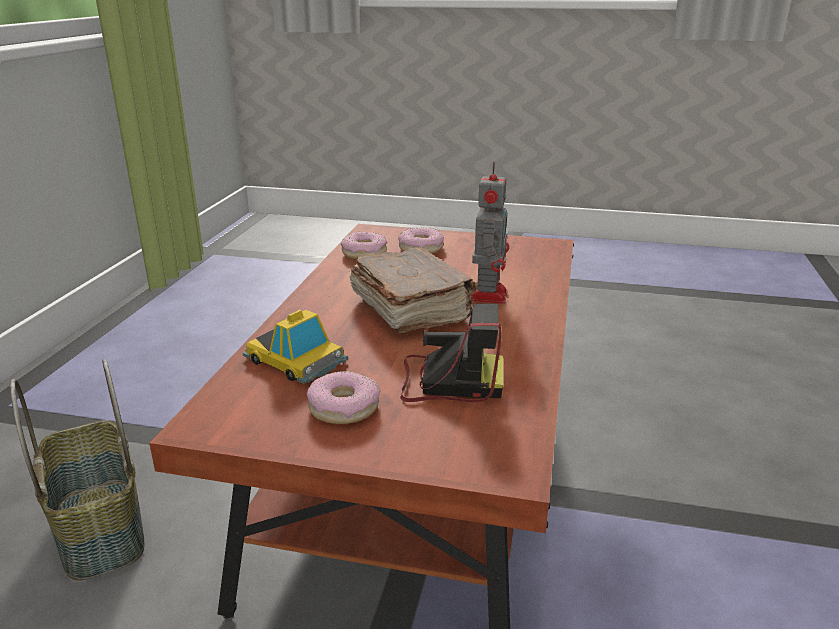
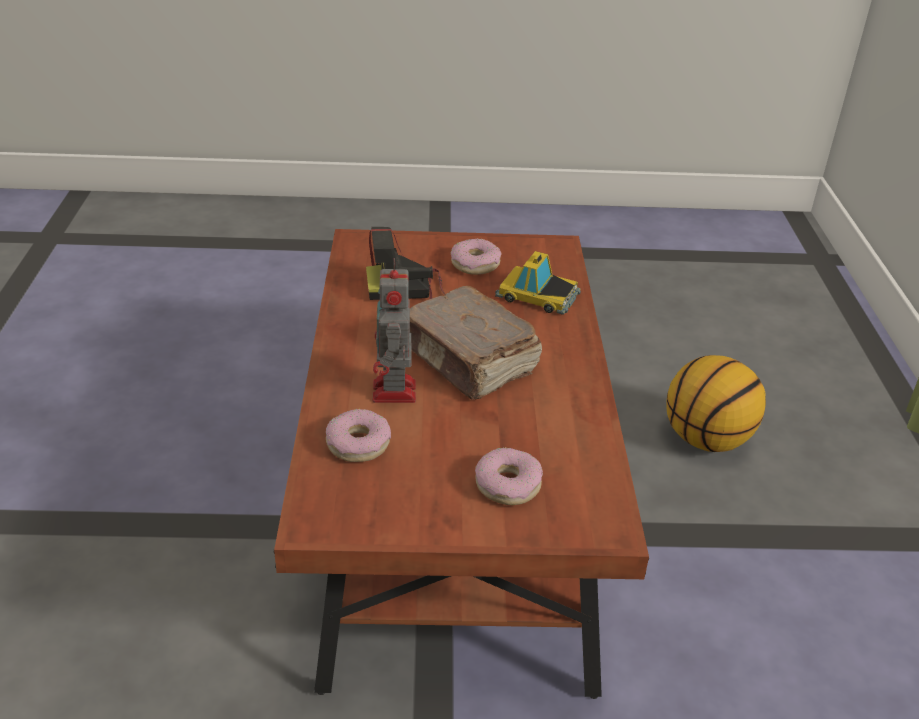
camera: 165 degrees right, 10 degrees up
basket [10,359,145,580] -> basketball [666,355,766,452]
donut [341,232,387,259] -> donut moved to [326,409,391,462]

